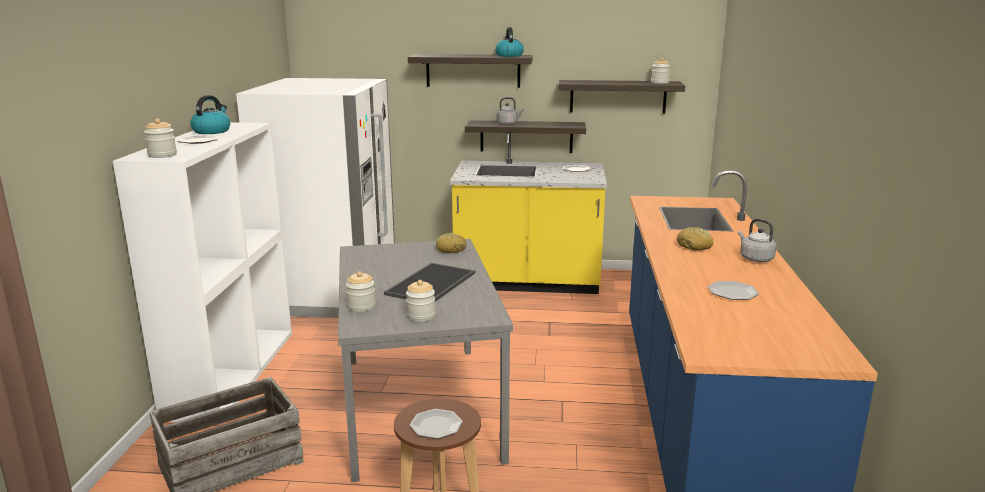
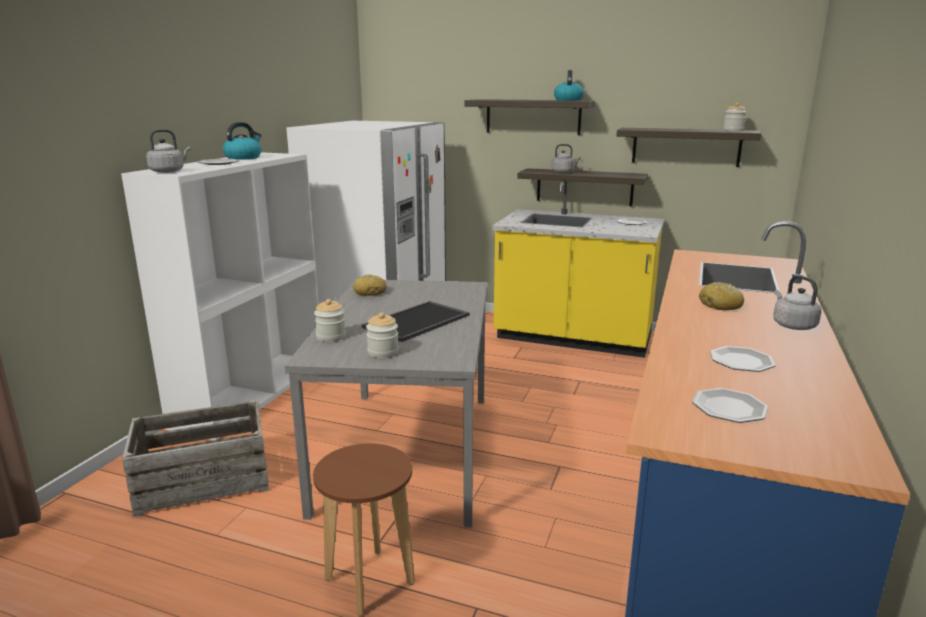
camera: 15 degrees right, 0 degrees up
jar [144,118,177,158] -> grey kettle [146,129,191,173]
plate [410,409,463,439] -> plate moved to [692,388,768,423]
bread [436,233,466,253] -> bread moved to [353,274,387,296]

